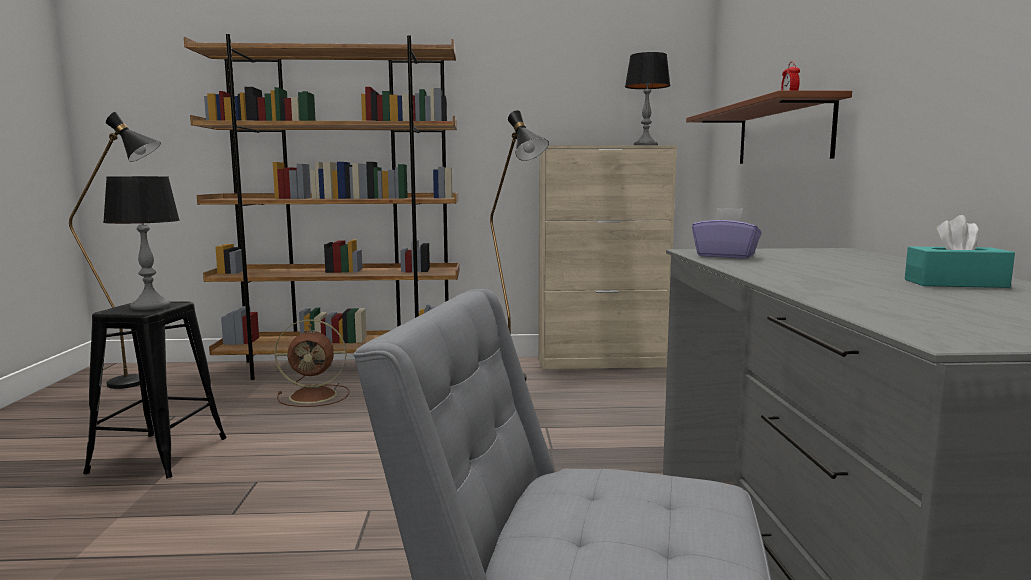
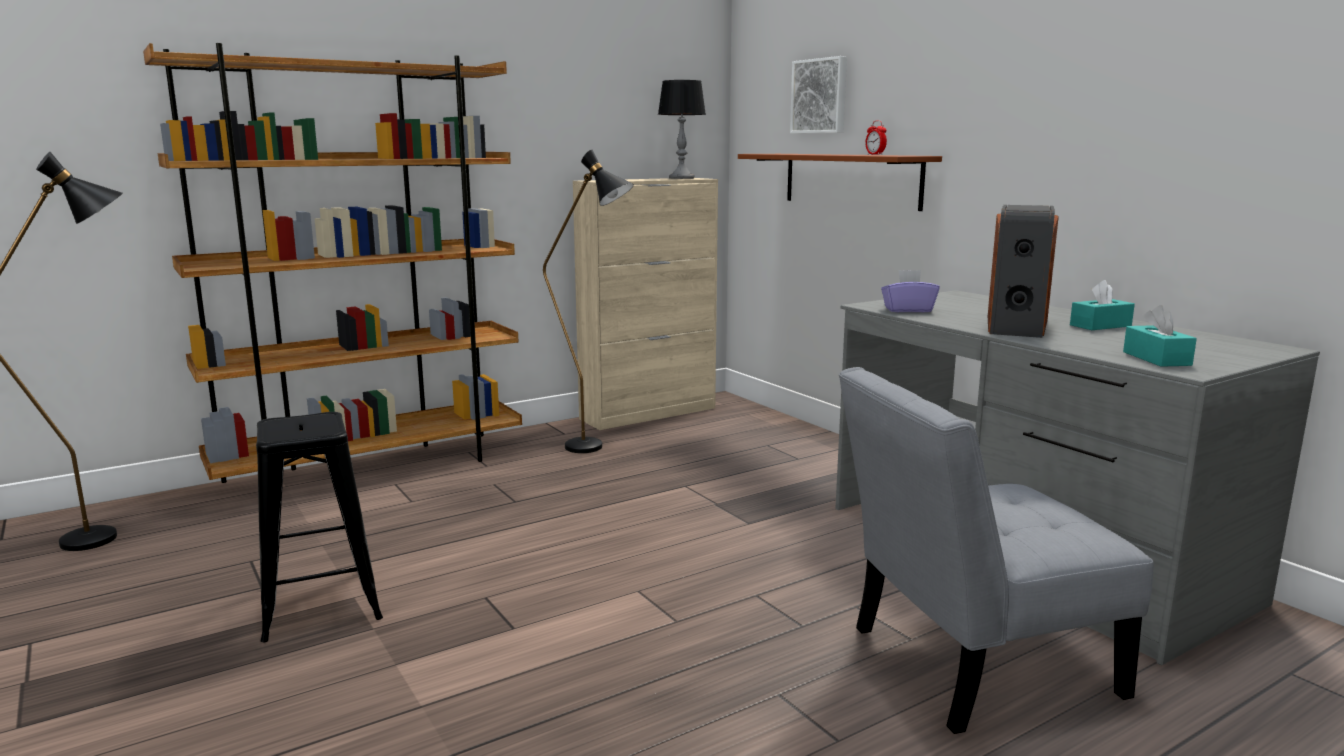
camera: 30 degrees left, 5 degrees up
table lamp [103,176,180,310] -> none
brown fan [274,319,349,407] -> none
none -> picture [790,56,847,133]
none -> speaker [988,205,1058,338]
none -> turquoise tissue box [1123,305,1197,367]

